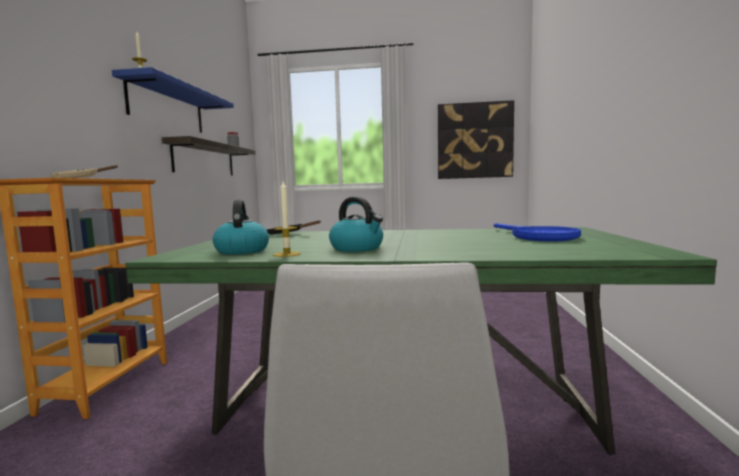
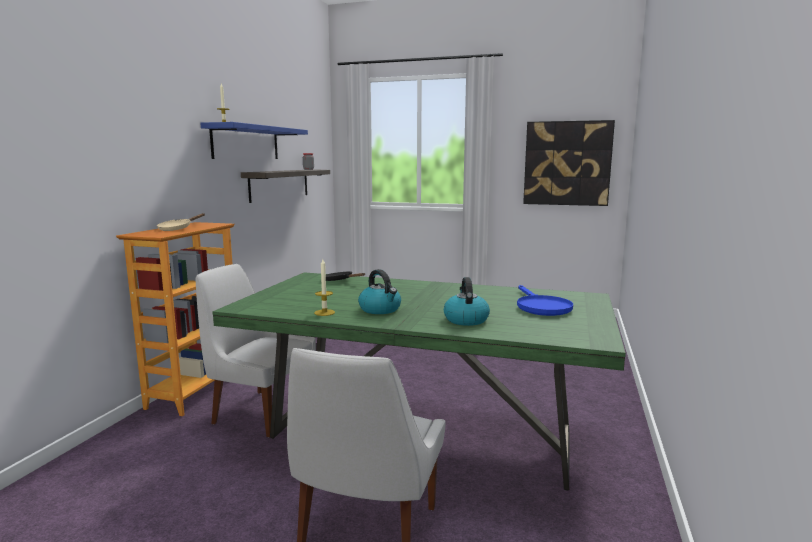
camera: 10 degrees right, 5 degrees up
kettle [213,200,269,255] -> kettle moved to [444,277,490,326]
none -> white chair [196,264,316,437]

